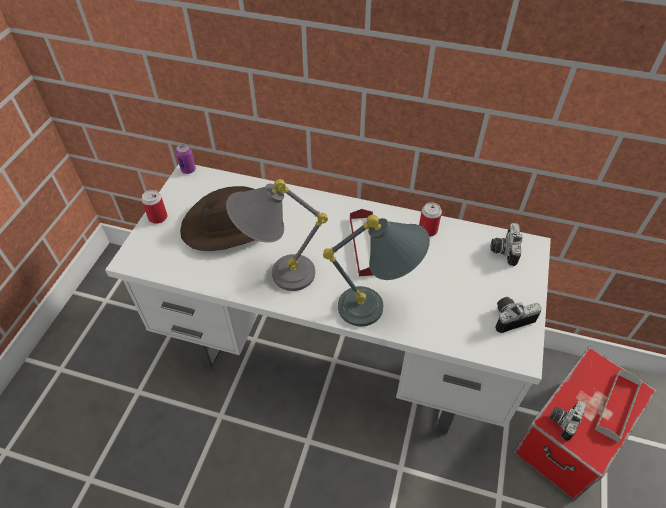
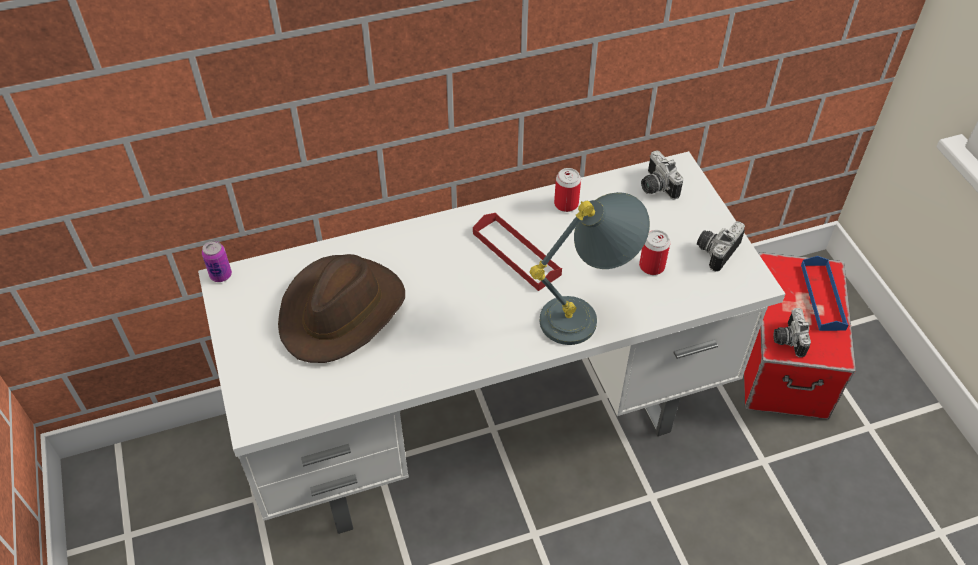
camera: 35 degrees left, 0 degrees up
can [141,190,167,224] -> can moved to [639,230,670,275]
grey table lamp [226,179,328,291] -> none
grey tray [595,370,642,442] -> blue tray [801,256,848,331]

